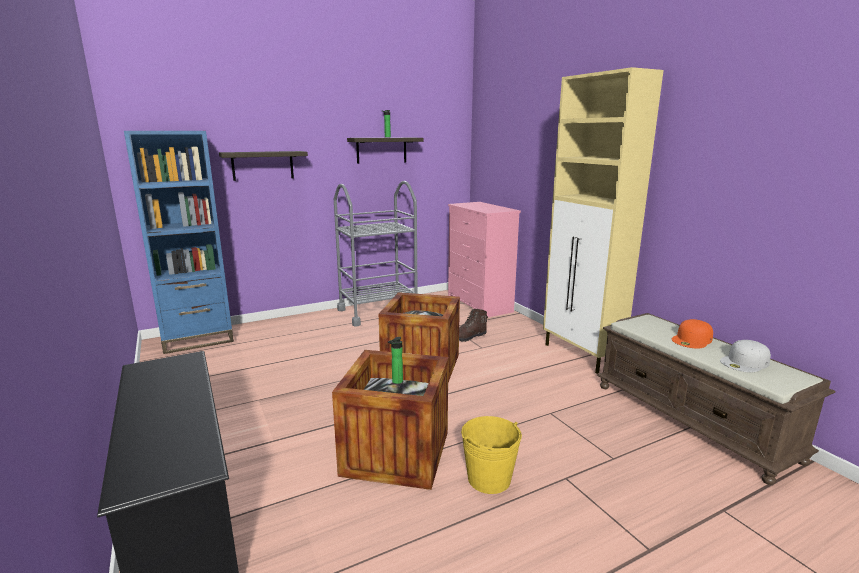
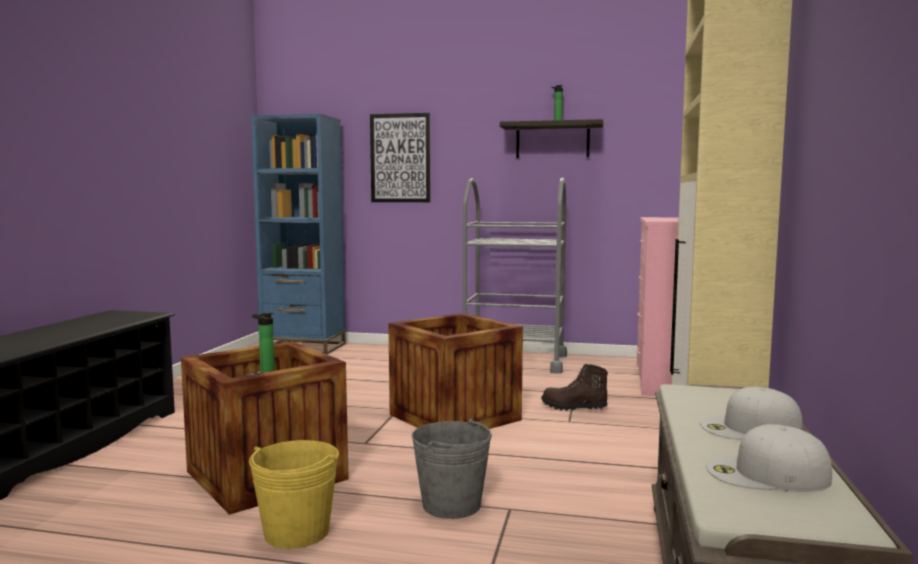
camera: 40 degrees right, 10 degrees down
shelf [219,151,308,181] -> picture [370,113,430,202]
orange cap [672,319,713,349] -> white cap [700,387,803,440]
none -> grey bucket [411,418,492,519]

